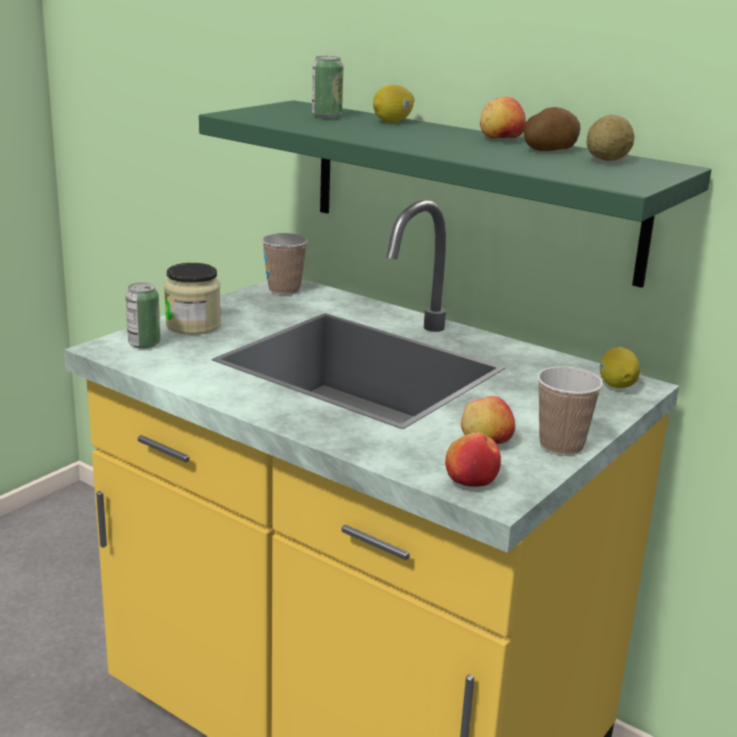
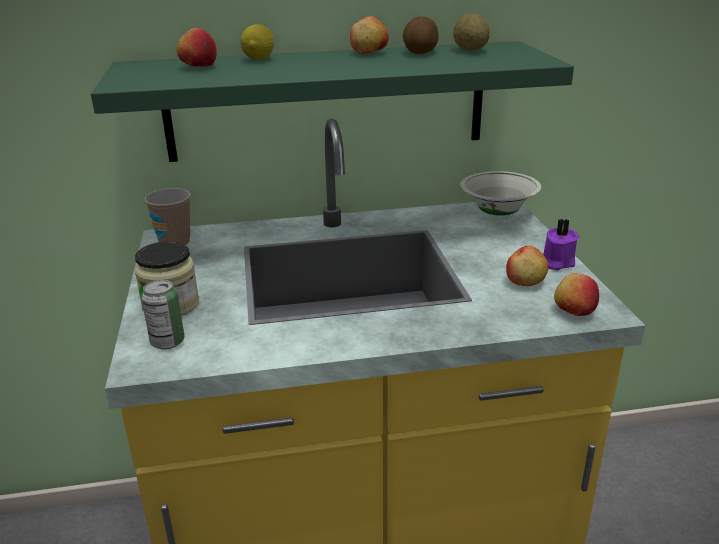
camera: 45 degrees left, 5 degrees up
can [312,55,343,118] -> apple [177,28,216,67]
cup [537,366,603,456] -> purple candle [543,219,579,270]
lemon [600,347,640,388] -> white bowl [460,171,541,216]

